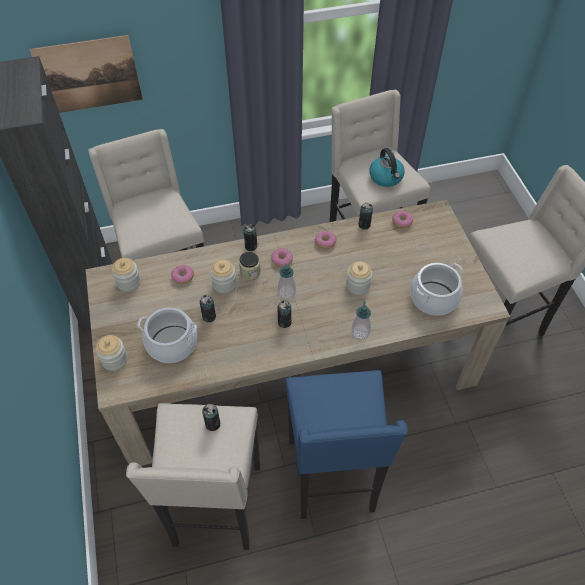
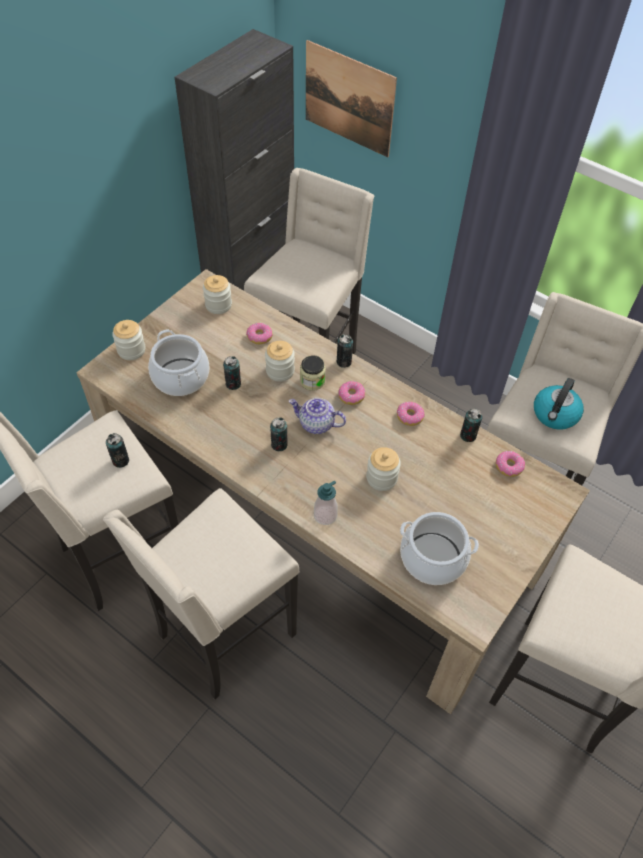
camera: 50 degrees right, 0 degrees up
soap dispenser [278,265,296,299] -> teapot [289,398,346,434]
blue stool [286,370,408,519] -> beige stool [103,488,299,699]

